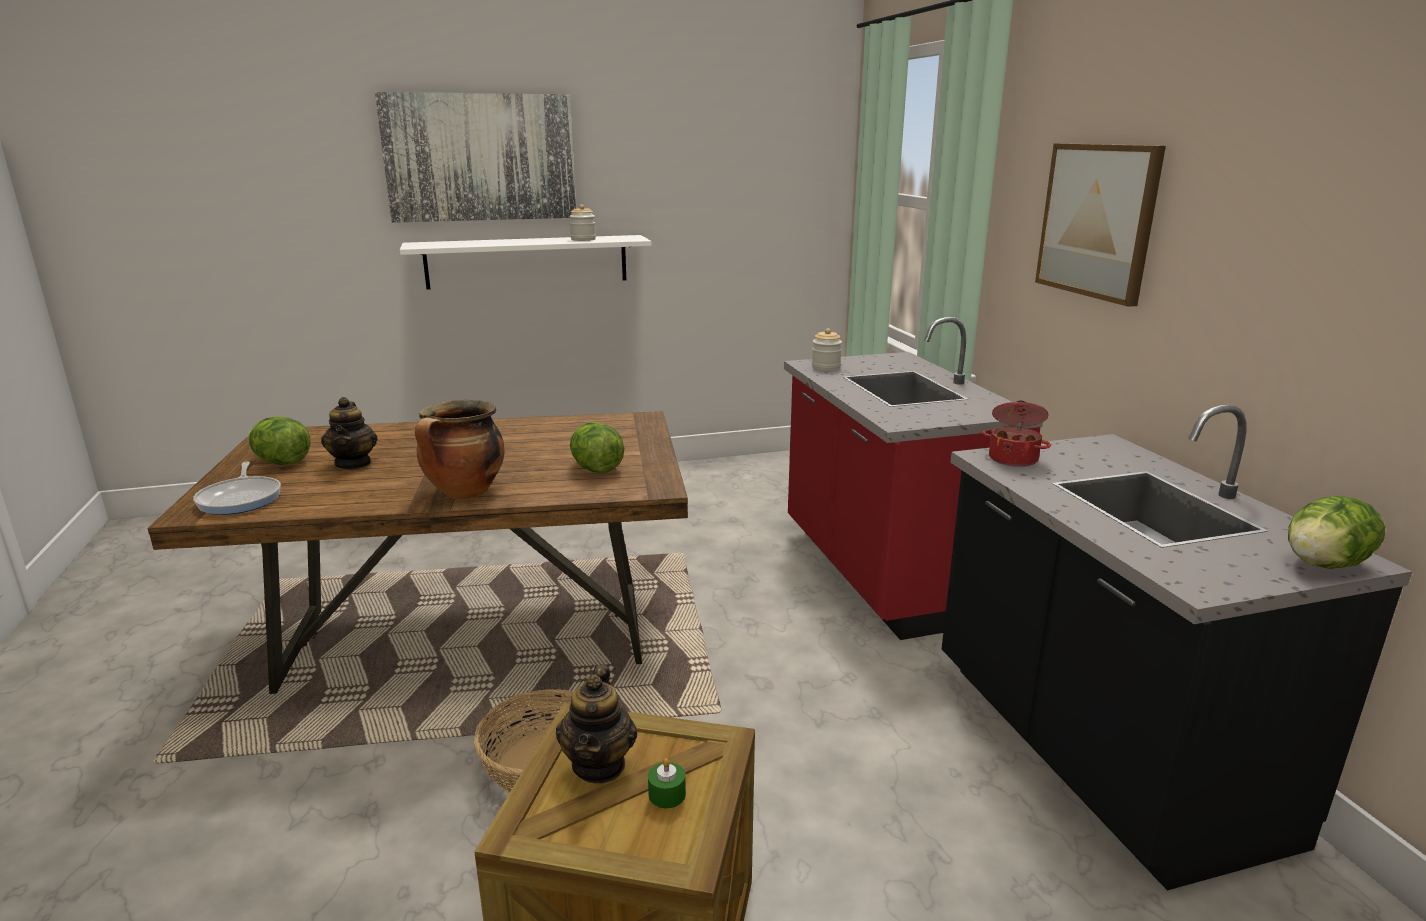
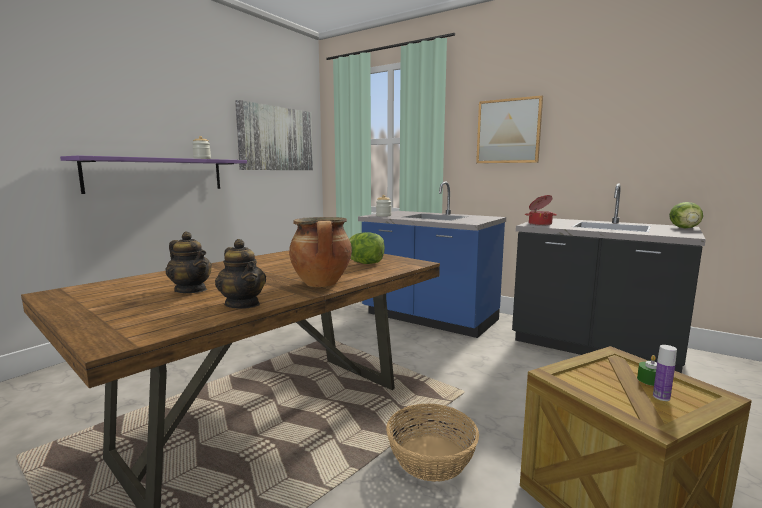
camera: 40 degrees left, 10 degrees down
frying pan [193,461,281,515] -> none
lettuce [247,417,310,465] -> none
picture [375,92,576,223] -> picture moved to [235,100,313,170]
white shelf [400,235,652,289] -> purple shelf [60,155,247,194]
teapot [556,665,637,783] -> teapot moved to [215,239,266,309]
red counter [784,317,1043,640] -> blue counter [358,182,506,338]
none -> bottle [653,345,677,401]

